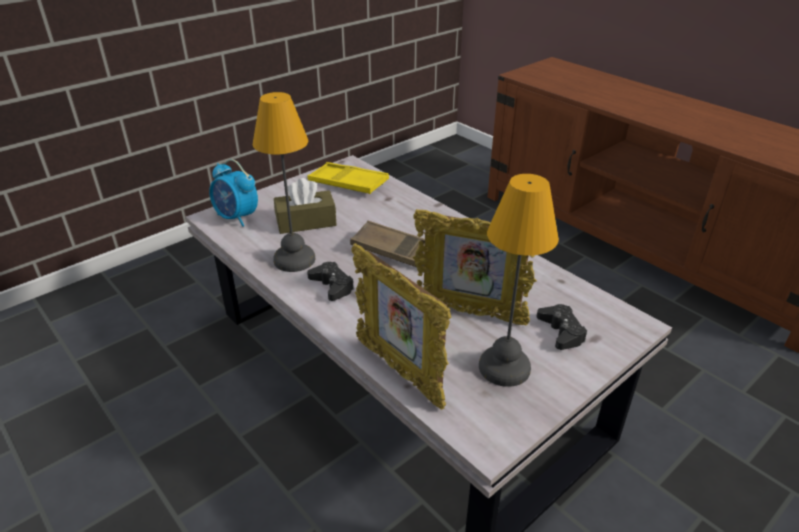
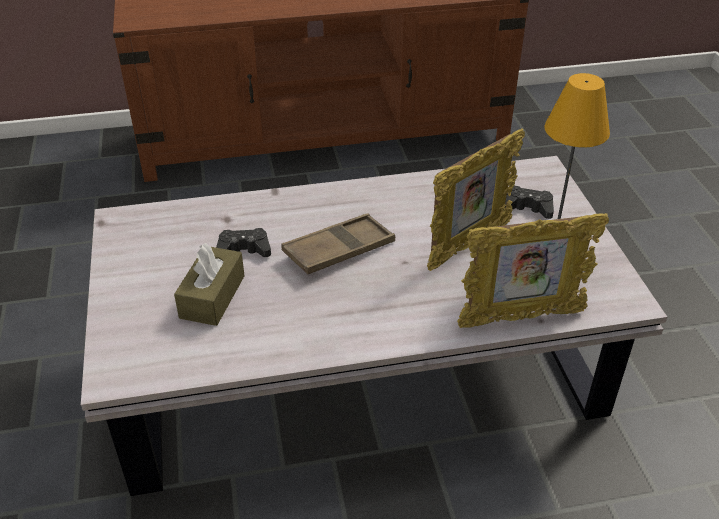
camera: 60 degrees left, 5 degrees up
alarm clock [209,159,258,227] -> none
table lamp [253,92,315,272] -> none
yellow tray [307,162,389,194] -> none
black game controller [307,262,354,301] -> black game controller moved to [216,228,271,257]

